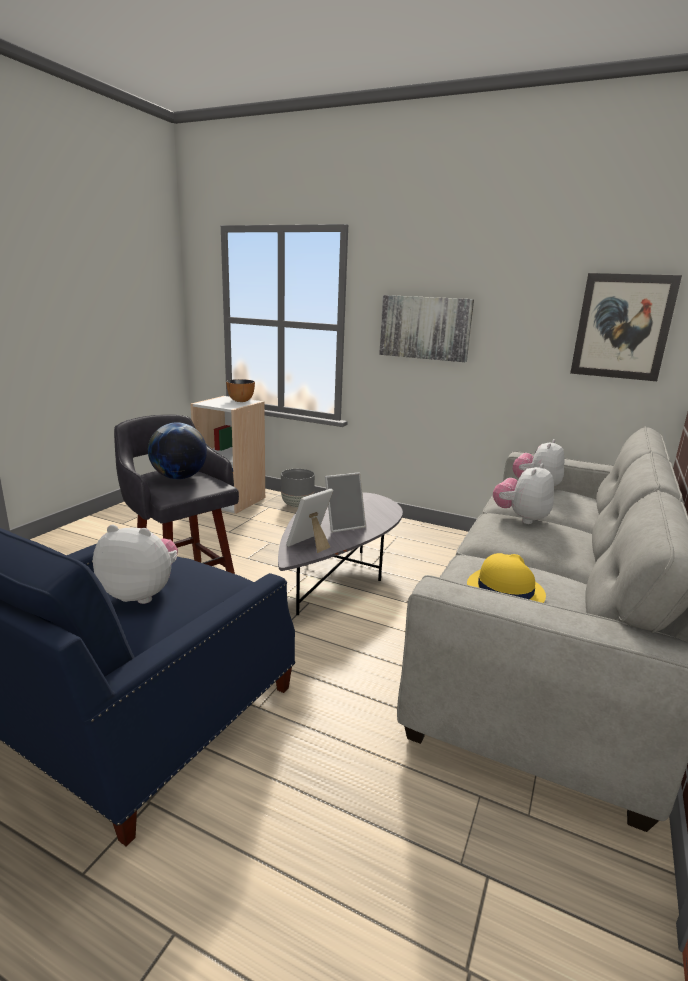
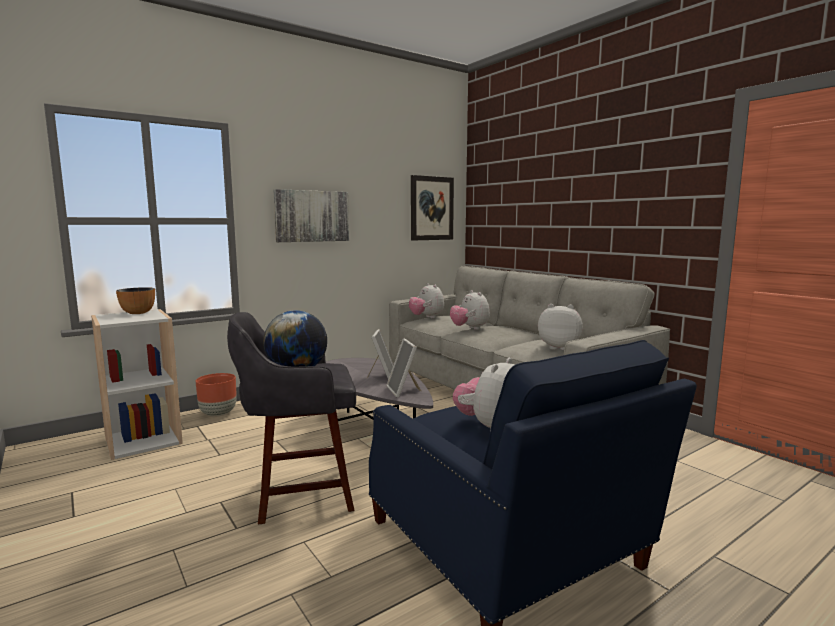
camera: 60 degrees left, 10 degrees down
grey planter [281,469,315,508] -> brown planter [196,373,237,417]
yellow hat [467,553,546,603] -> plush toy [538,304,583,350]

